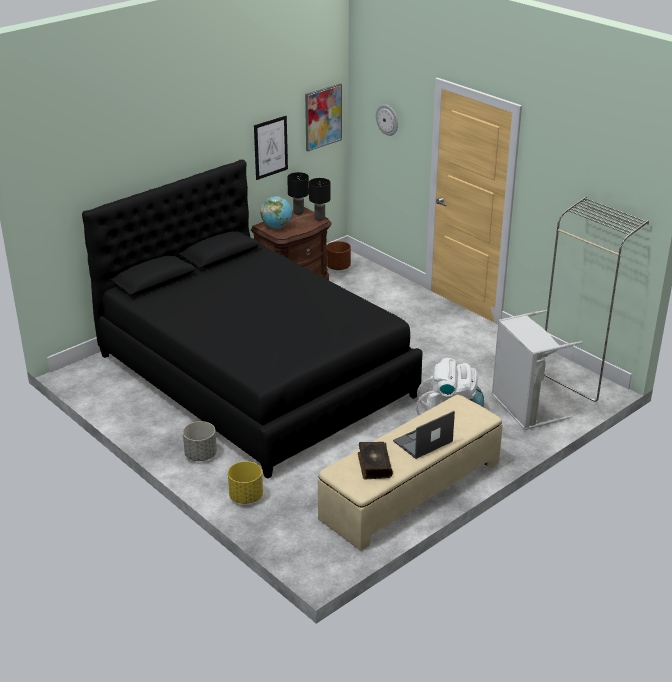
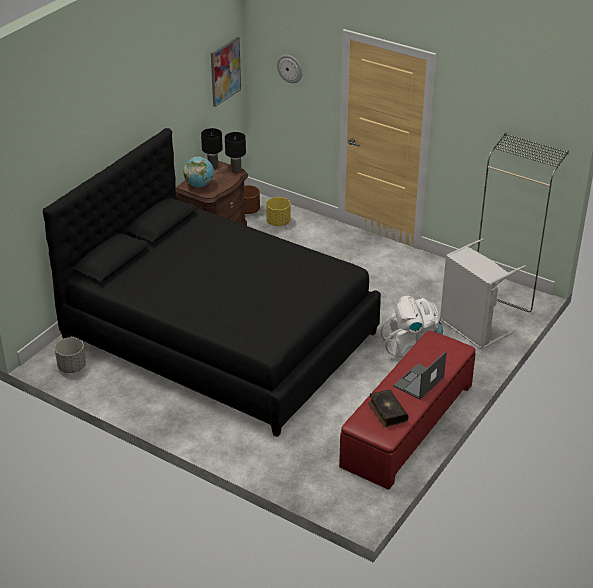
camera: 15 degrees left, 5 degrees up
grey planter [183,421,217,461] -> grey planter moved to [55,337,86,373]
yellow planter [228,461,263,504] -> yellow planter moved to [266,197,291,226]
picture [254,116,288,180] -> none
beige bench [318,395,503,551] -> red bench [339,331,476,490]

